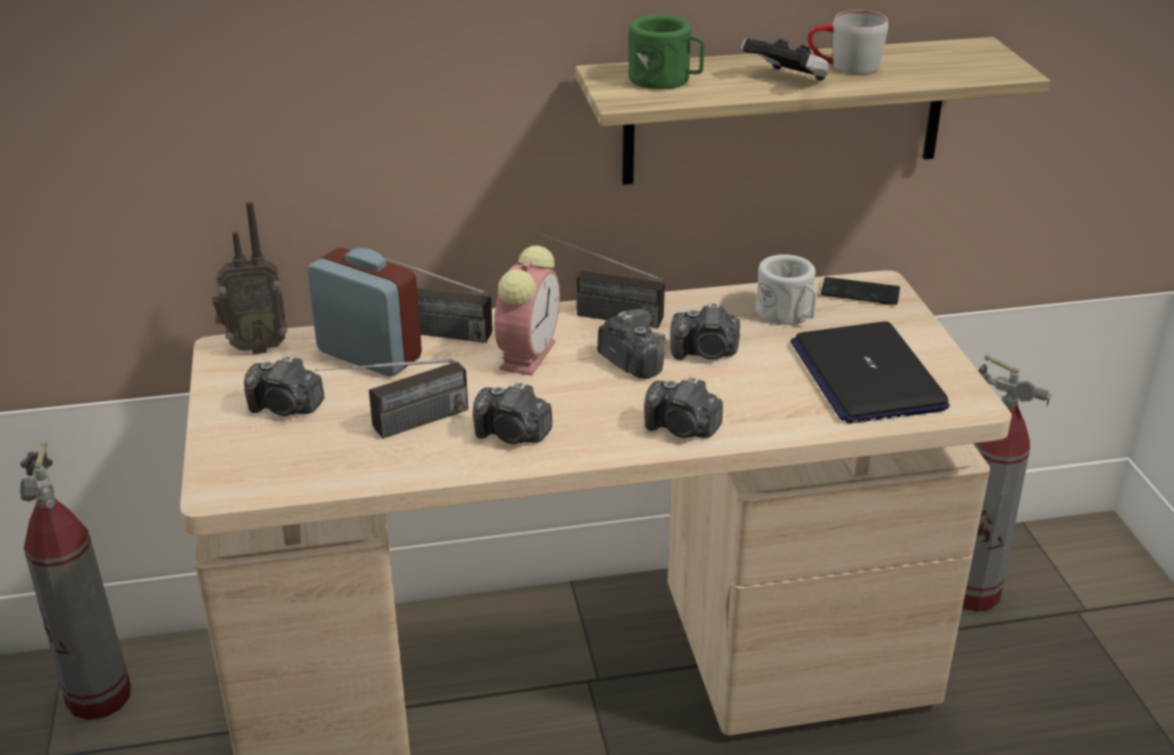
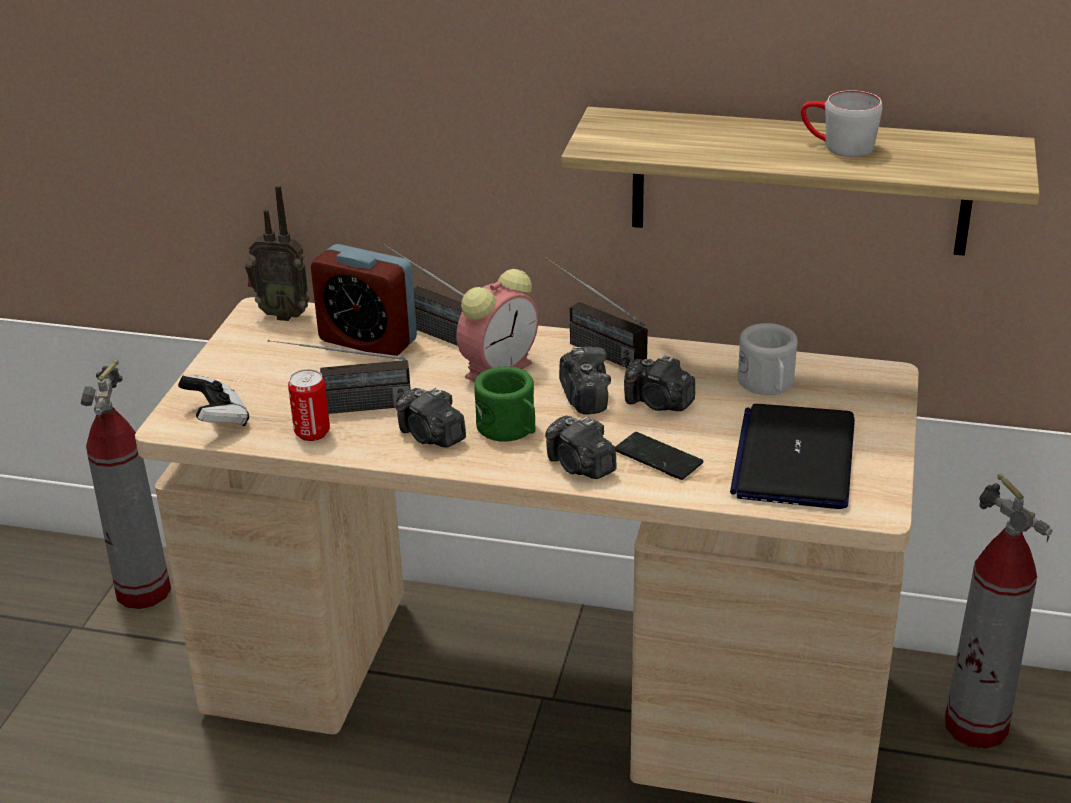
camera: 25 degrees right, 0 degrees up
camera [244,355,324,416] -> none
alarm clock [307,248,422,376] -> alarm clock turned 150 degrees clockwise [311,244,417,356]
green mug [628,15,704,89] -> green mug moved to [474,366,535,442]
game controller [741,38,829,81] -> game controller moved to [178,375,249,426]
phone [821,277,900,305] -> phone moved to [615,432,703,480]
none -> can [288,369,330,441]

